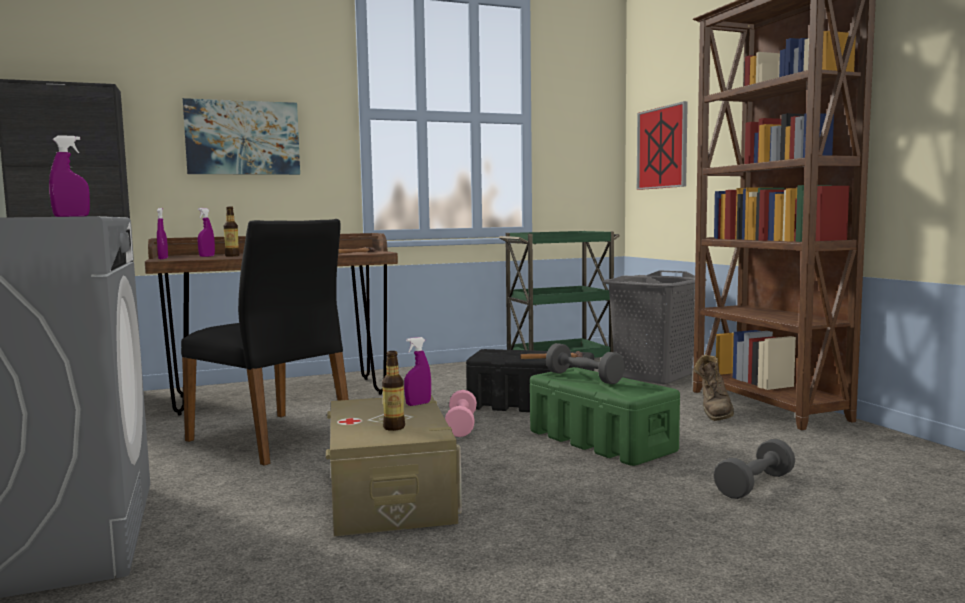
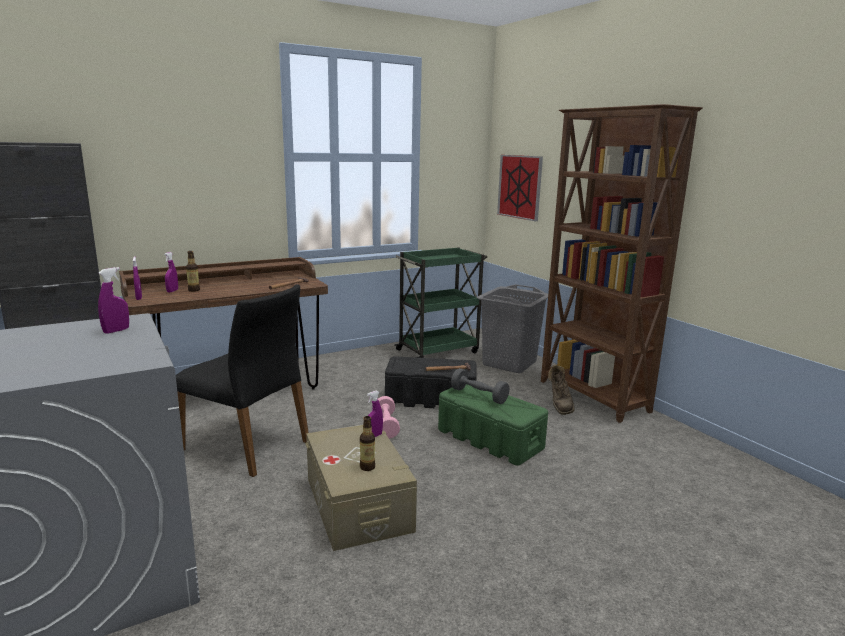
camera: 10 degrees left, 10 degrees up
picture [183,98,300,175] -> none
grey dumbbell [713,439,795,499] -> none

